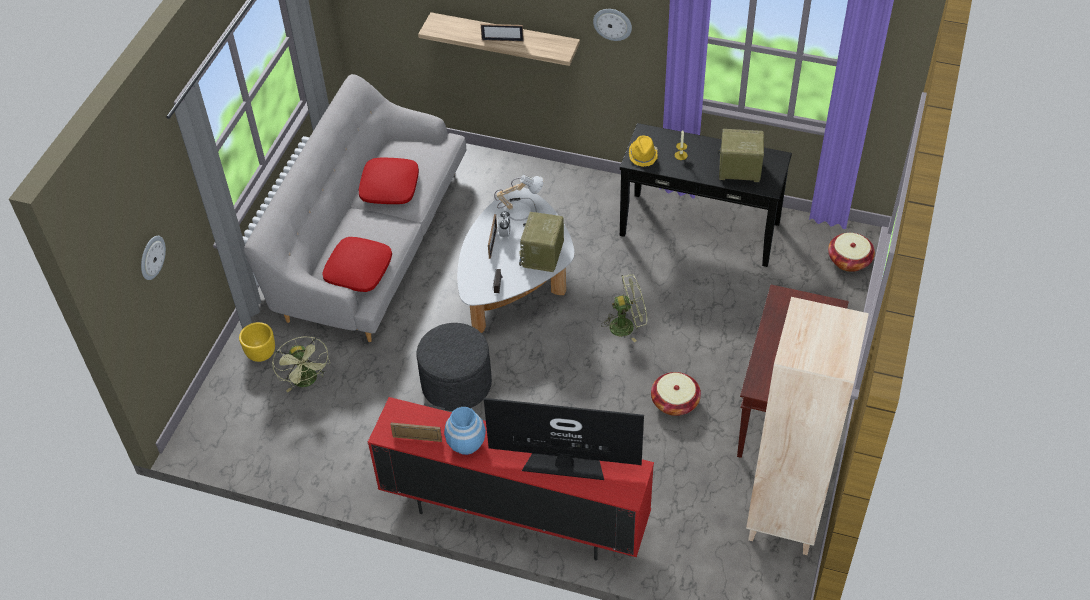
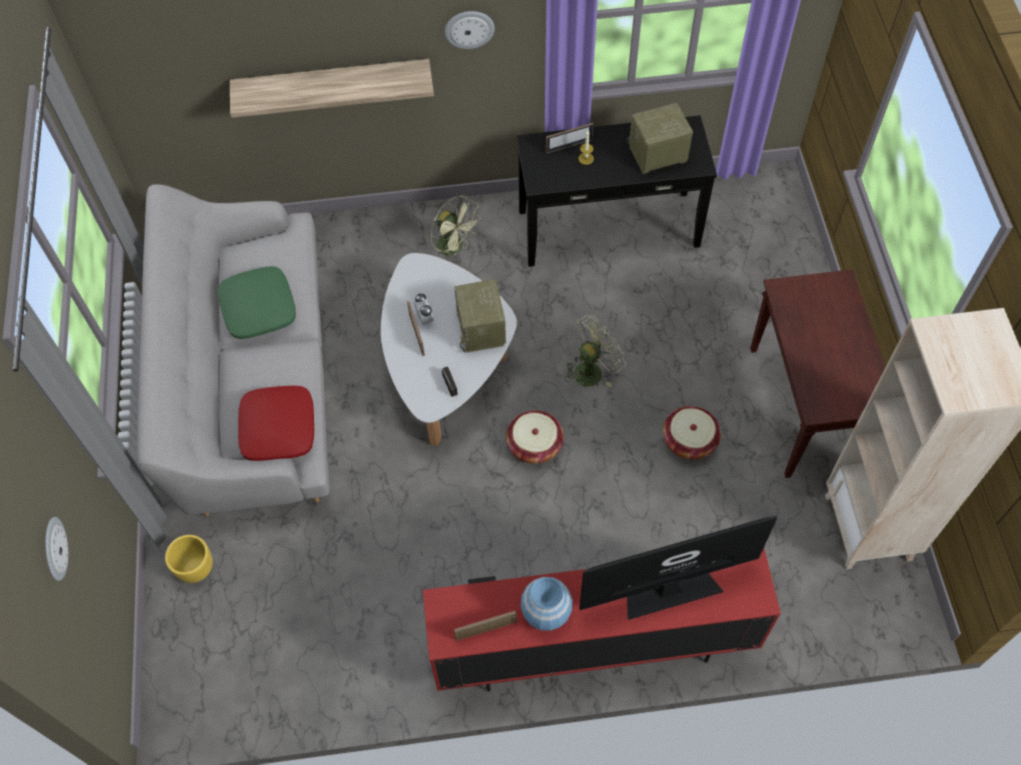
camera: 25 degrees left, 10 degrees up
green fan [272,337,330,393] -> green fan moved to [431,195,482,260]
red pillow [359,158,419,204] -> green pillow [218,266,296,339]
grey ottoman [416,323,492,411] -> none
picture frame [481,24,524,42] -> picture frame moved to [546,123,594,154]
table lamp [494,175,543,227] -> none
yellow hat [629,136,658,167] -> none
basket [828,233,875,272] -> basket moved to [506,410,564,464]

